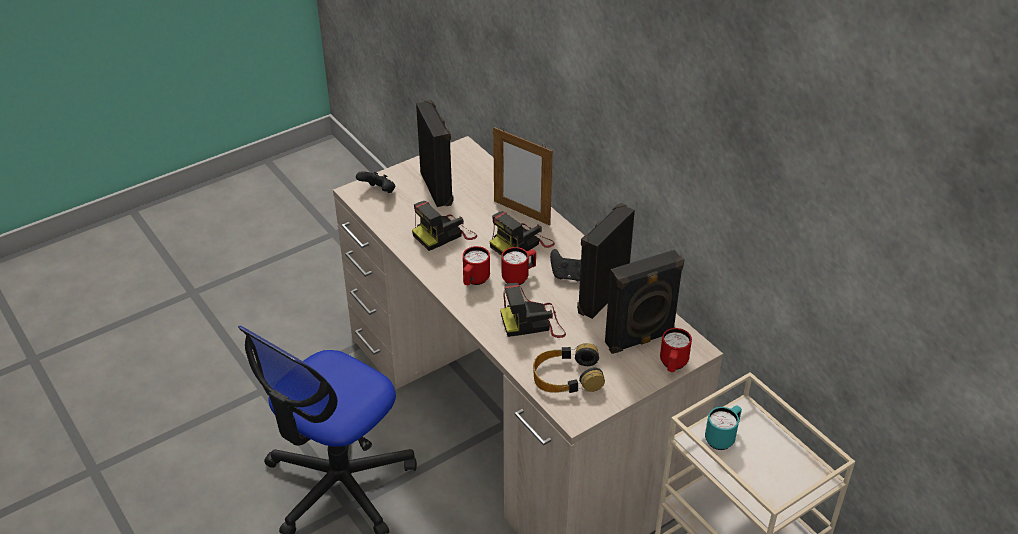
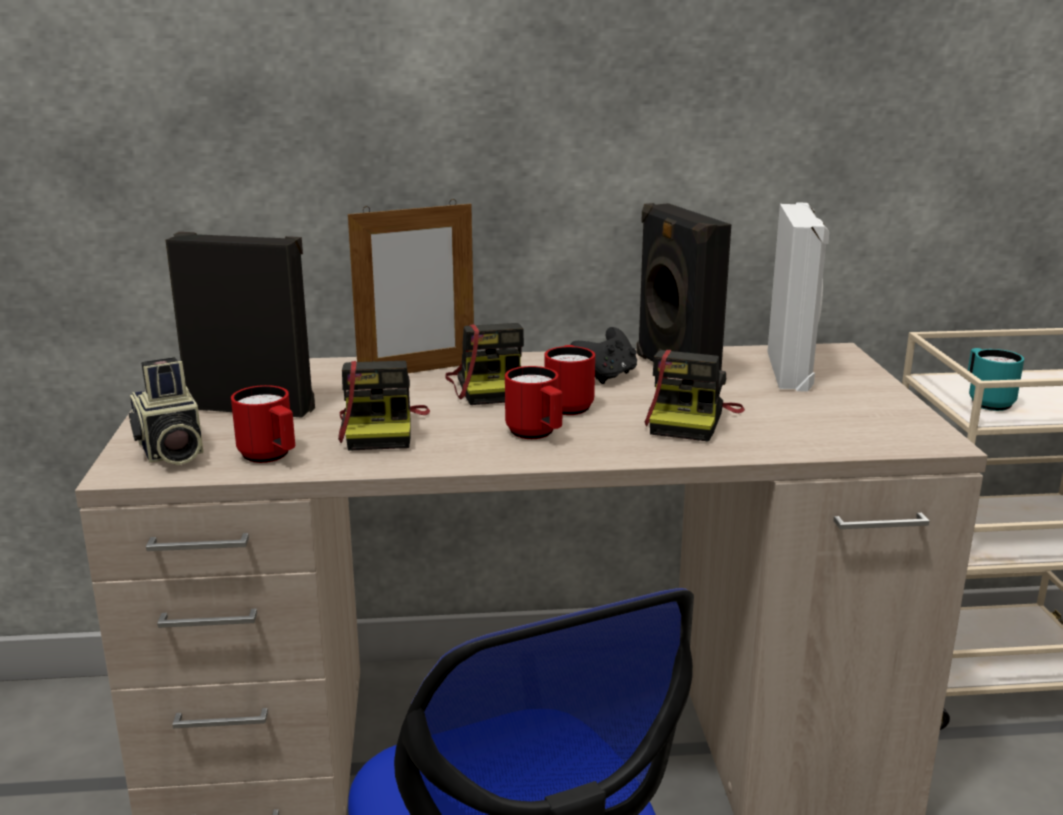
camera: 60 degrees left, 20 degrees down
black game controller [356,172,395,193] -> camera [129,357,203,465]
headphones [533,343,605,393] -> none
black speaker [605,250,684,354] -> white speaker [767,203,830,392]
red mug [660,328,692,372] -> red mug moved to [231,385,295,463]

